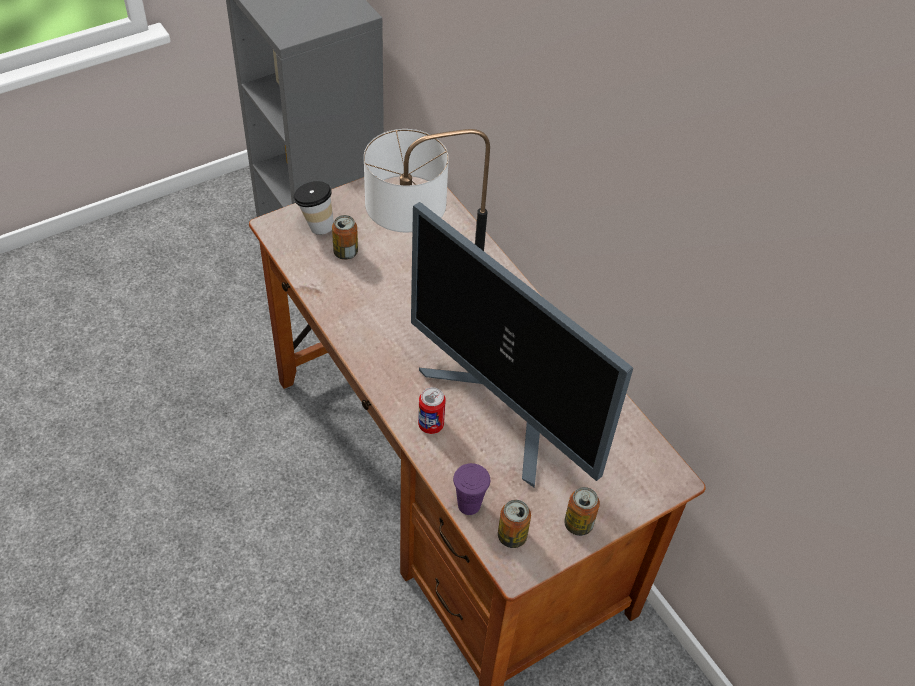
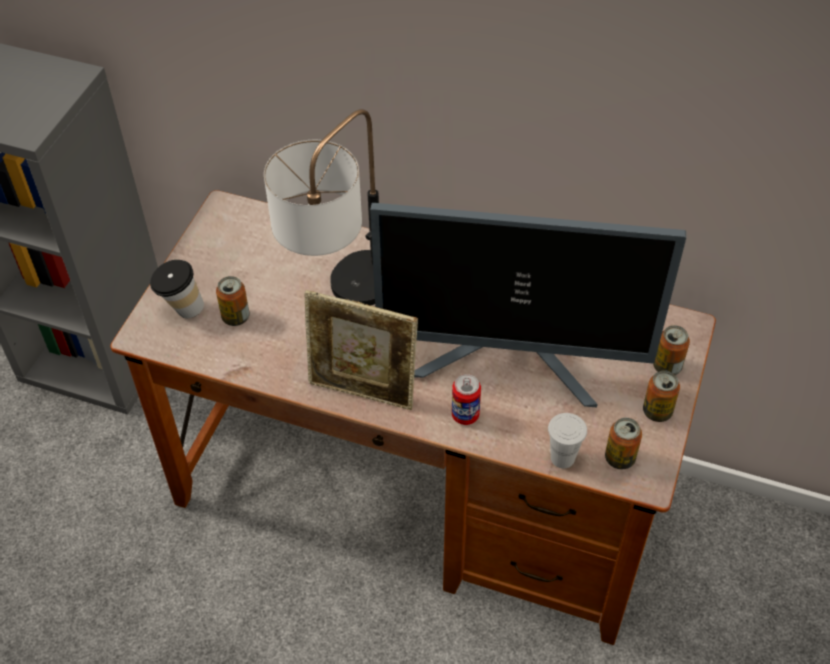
camera: 35 degrees left, 0 degrees up
purple cup [453,463,490,515] -> white cup [548,413,587,468]
none -> picture frame [304,290,418,410]
none -> can [653,325,690,375]

